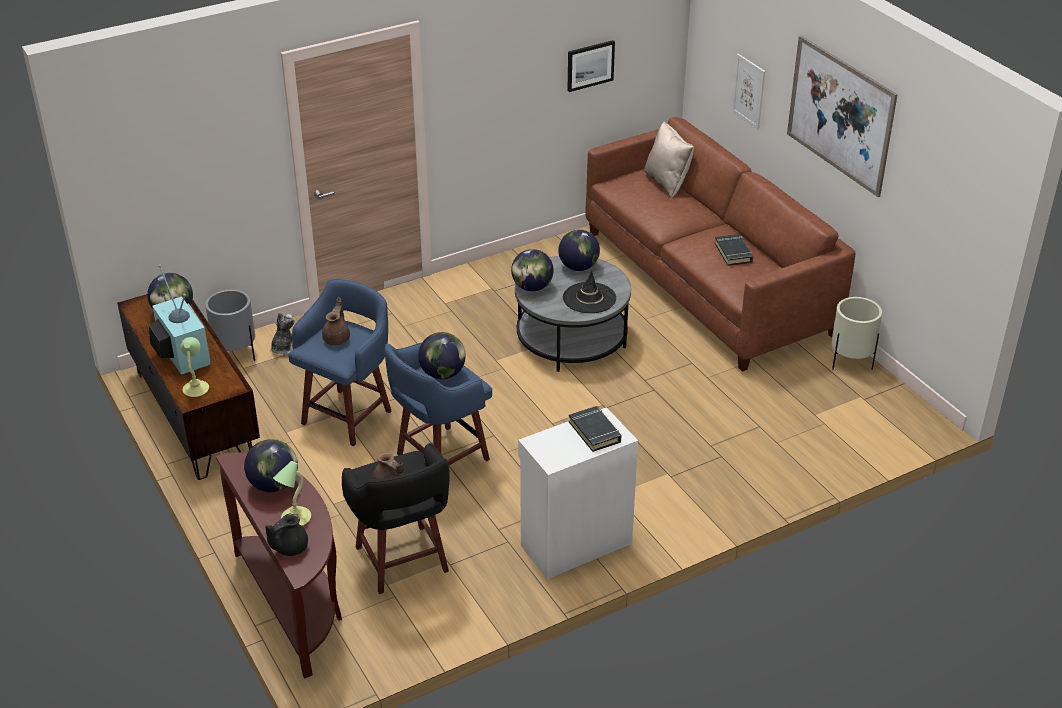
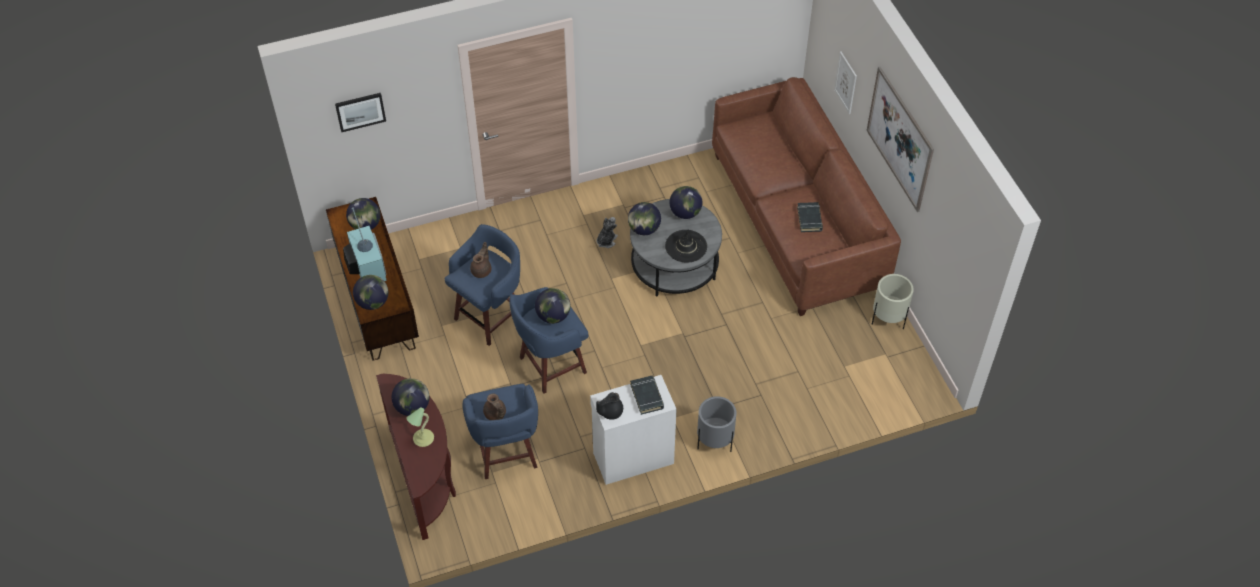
camera: 10 degrees right, 15 degrees up
table lamp [180,337,209,397] -> globe [353,275,388,310]
grey planter [205,290,255,361] -> grey planter moved to [697,396,737,452]
black teapot [265,514,308,556] -> black teapot moved to [596,392,623,420]
plush toy [271,312,295,355] -> plush toy moved to [596,217,618,248]
black stool [342,443,450,594] -> blue stool [462,384,538,479]
picture [567,40,615,92] -> picture moved to [335,93,386,132]
beige pillow [644,122,694,198] -> none

